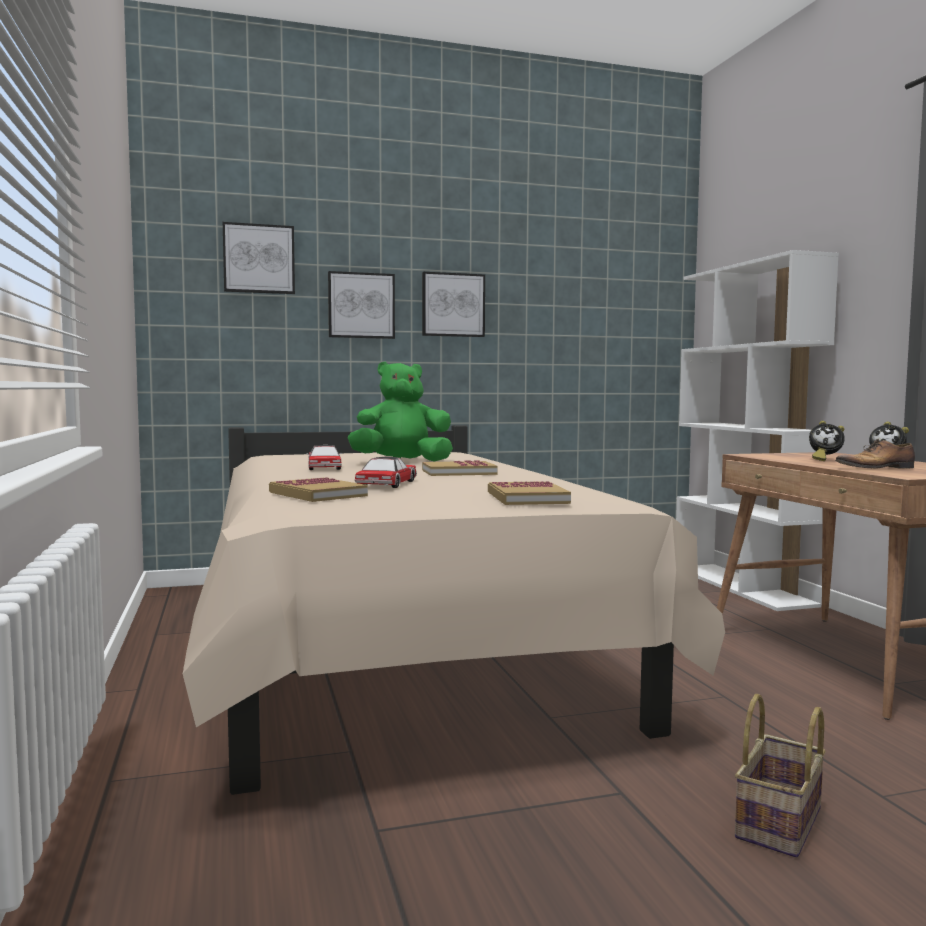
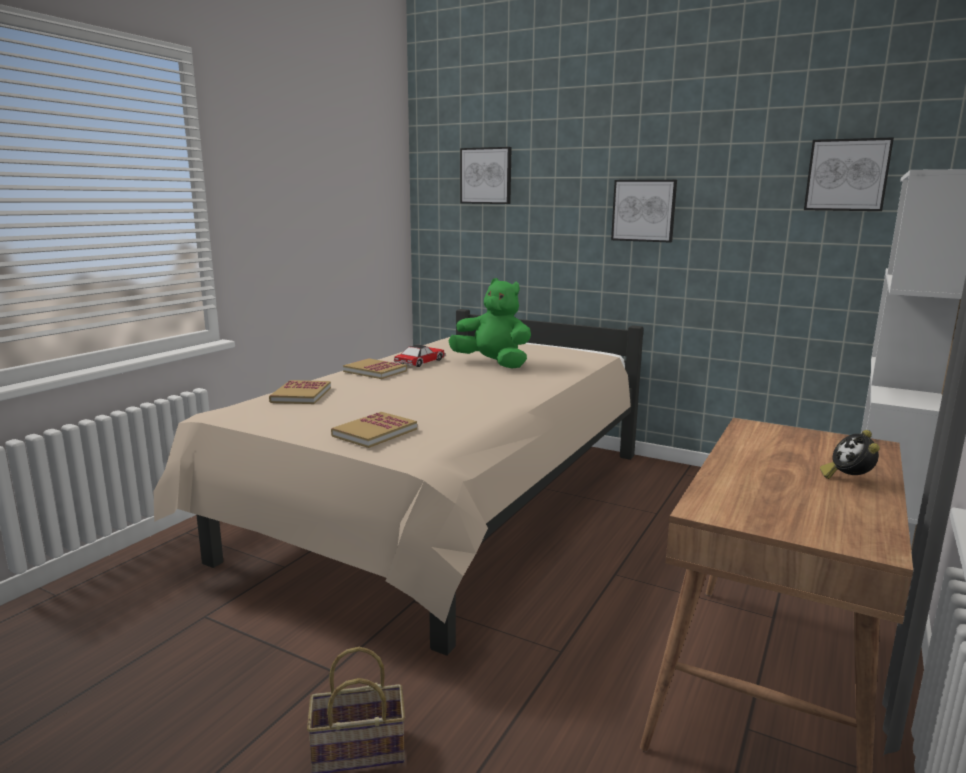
camera: 45 degrees right, 10 degrees up
picture [328,271,395,339] -> picture moved to [804,137,894,211]
toy car [355,457,417,488] -> none
book [422,460,498,476] -> book moved to [343,358,407,379]
alarm clock [809,421,845,461] -> none
shoe [835,439,915,469] -> none

